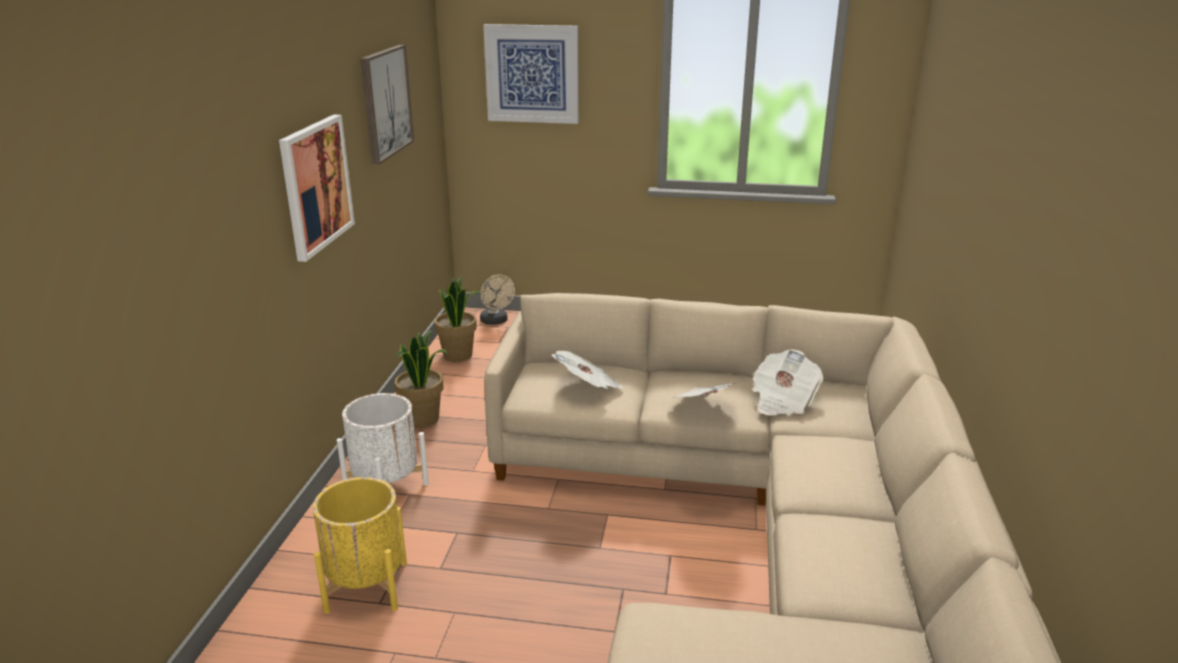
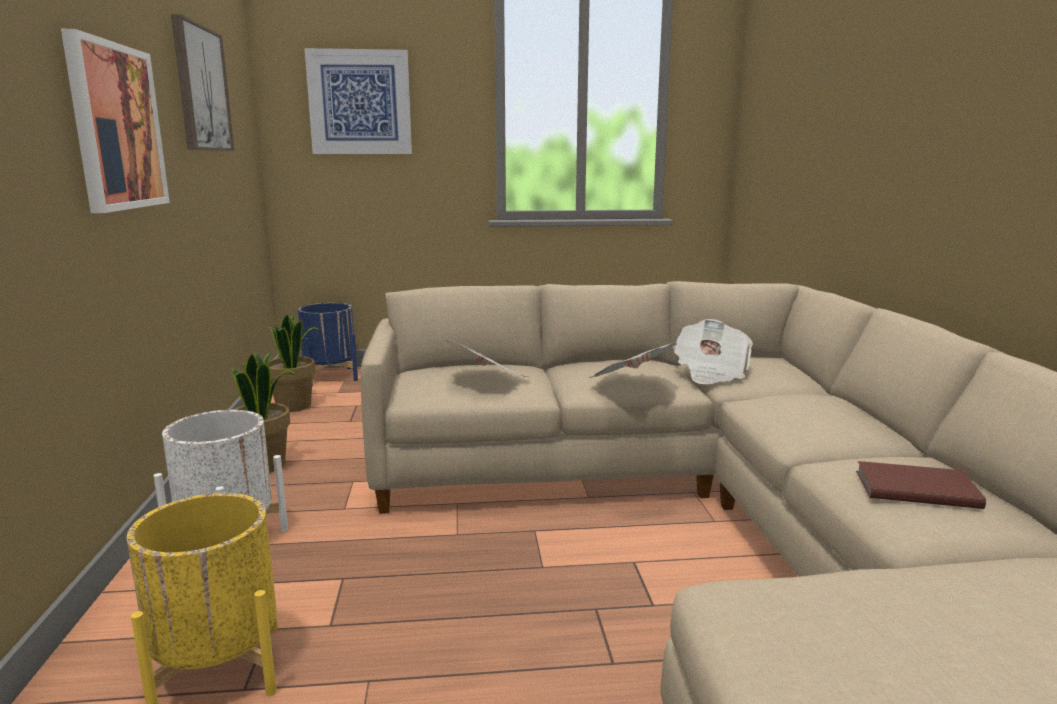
camera: 15 degrees left, 10 degrees down
beige fan [480,274,515,325] -> blue planter [298,303,358,385]
none -> brown book [856,461,986,509]

